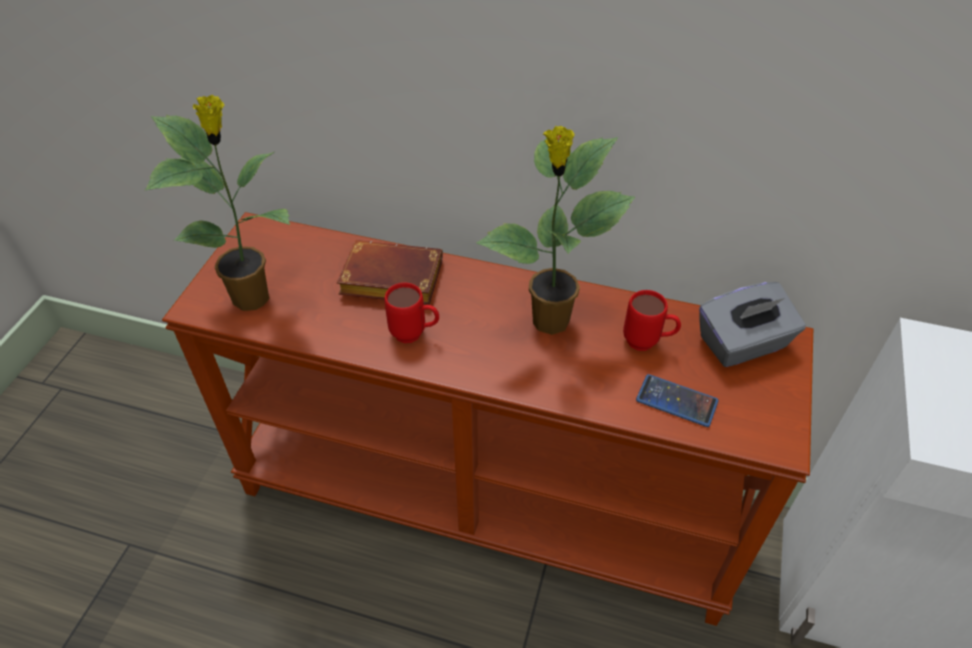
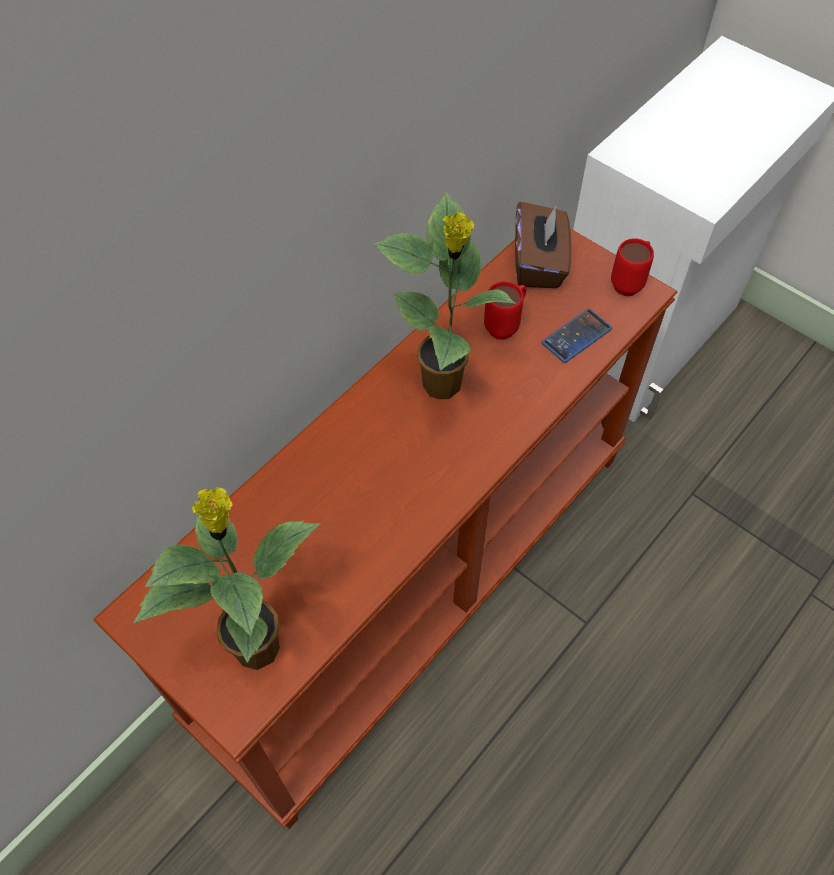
camera: 65 degrees left, 10 degrees up
brown book [337,240,443,305] -> none
red mug [384,283,439,343] -> red mug moved to [611,238,654,296]
grey tissue box [699,282,806,367] -> brown tissue box [515,202,572,288]

